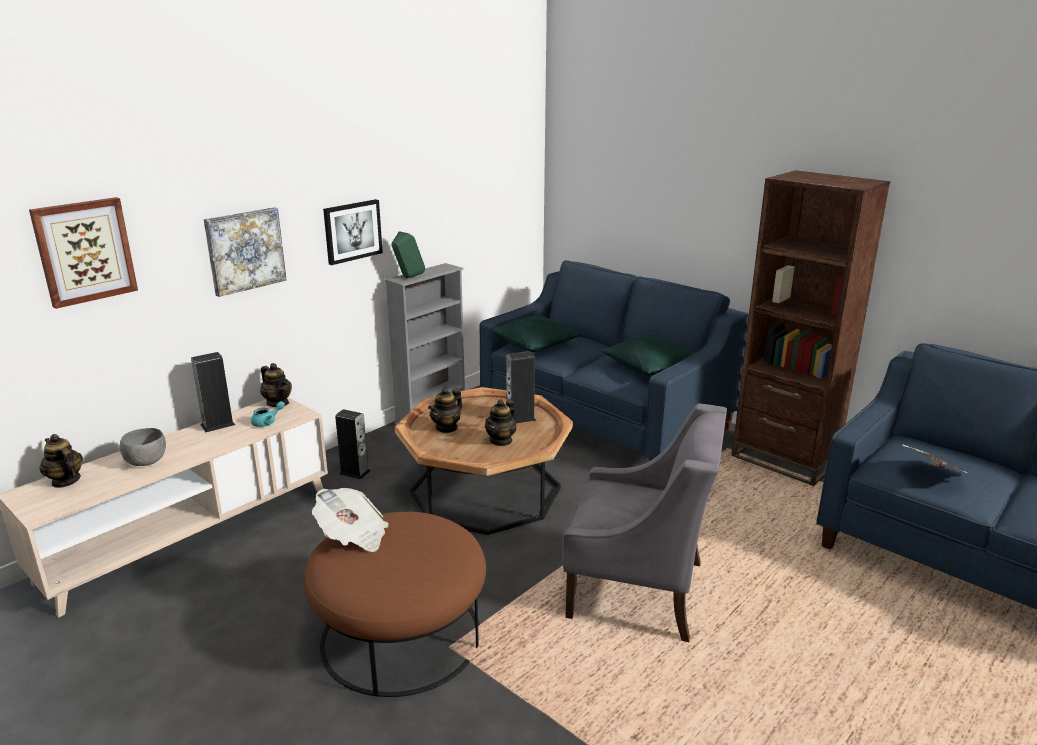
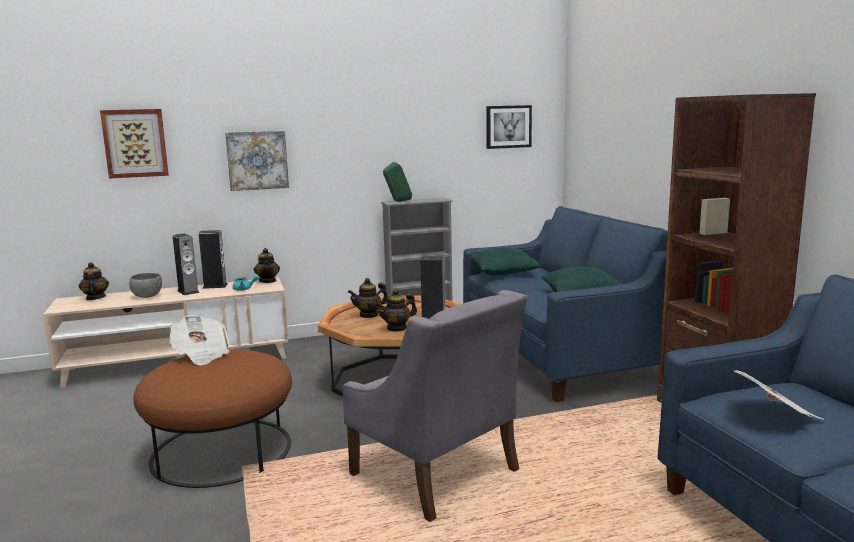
camera: 30 degrees right, 10 degrees down
picture [323,199,383,265] -> picture moved to [486,105,532,149]
speaker [335,409,370,479] -> speaker moved to [173,233,200,295]

